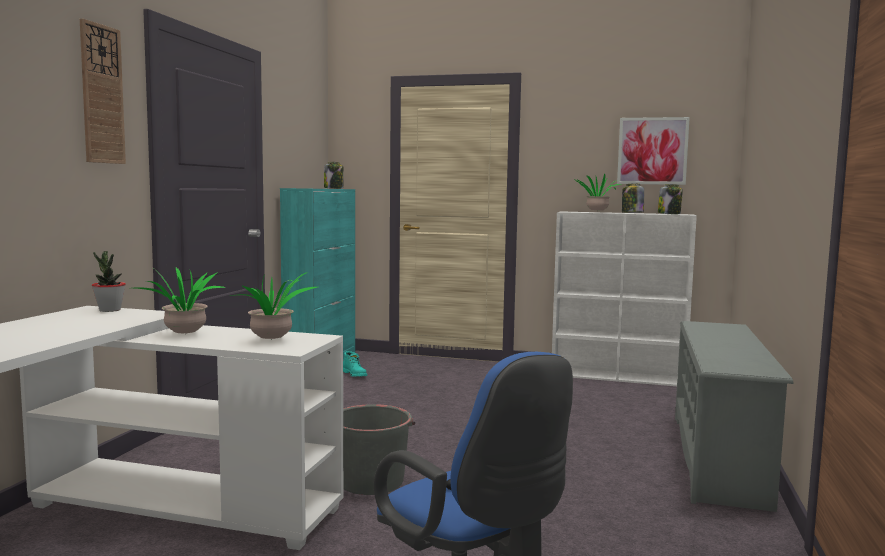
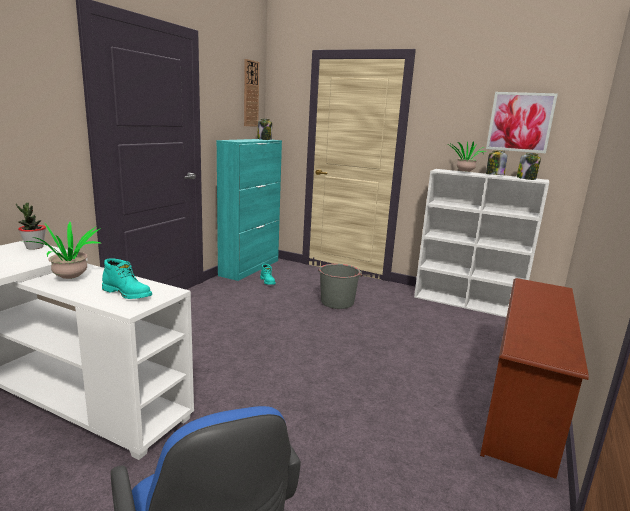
camera: 10 degrees right, 10 degrees up
wall clock [80,19,126,164] -> wall clock moved to [244,59,259,126]
potted plant [231,272,317,339] -> turquoise boot [102,258,152,299]
grey bucket [343,404,415,495] -> grey bucket moved to [318,264,362,309]
grey shoe rack [675,321,794,512] -> brown shoe rack [480,278,589,479]

